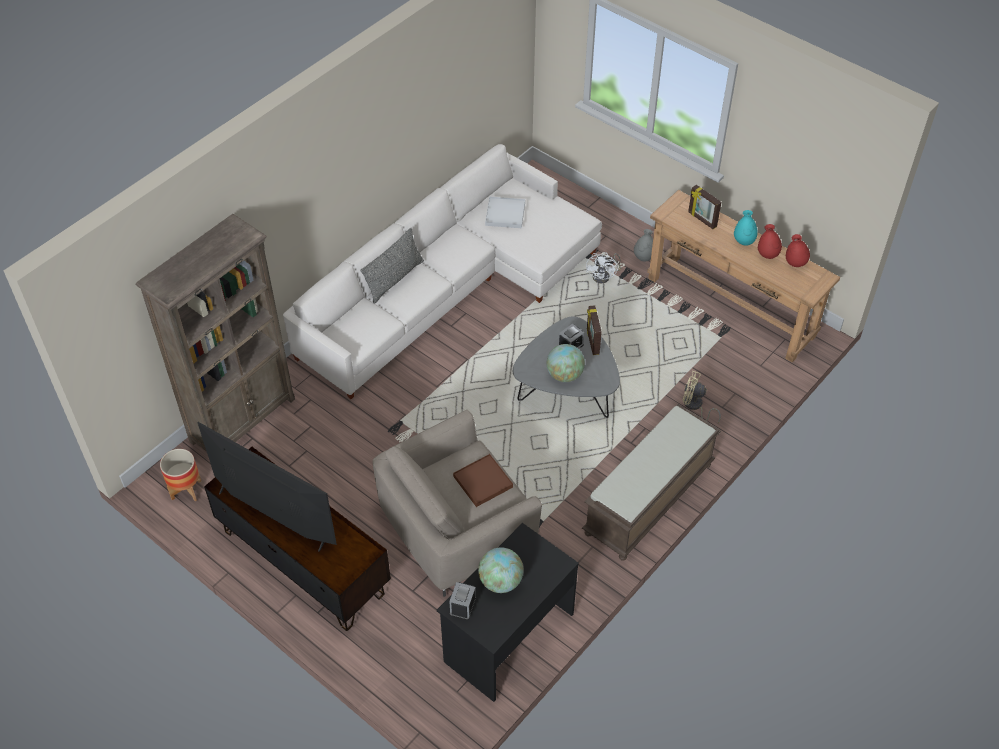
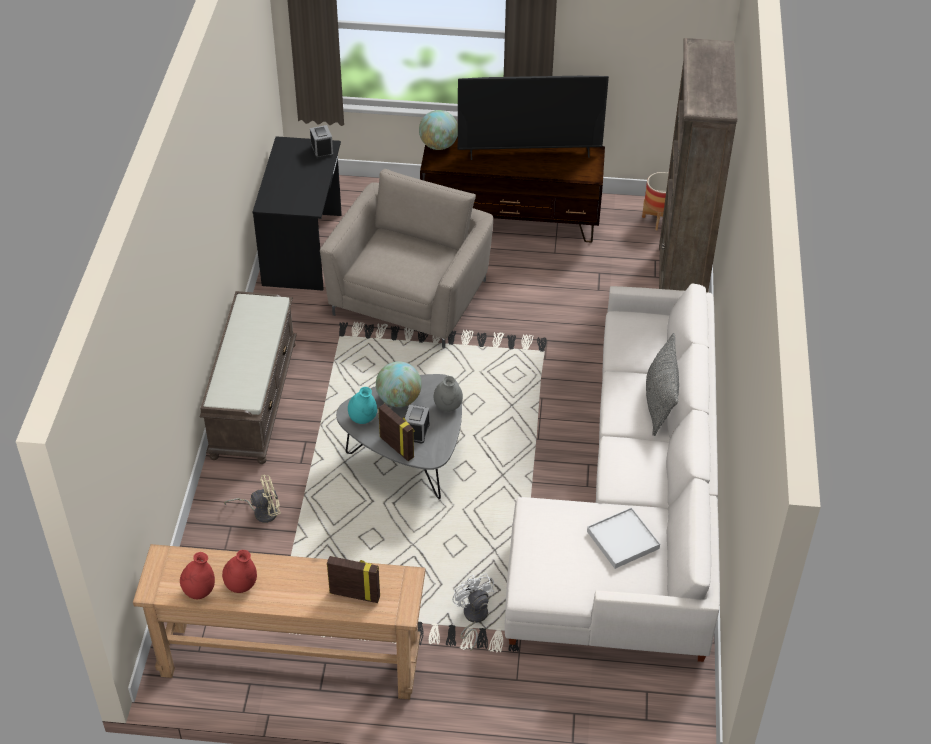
camera: 145 degrees right, 5 degrees down
brown tray [453,454,513,507] -> none
globe [478,547,524,593] -> globe moved to [419,110,458,150]
grey vase [634,229,653,262] -> grey vase moved to [434,376,463,412]
turquoise vase [734,210,758,246] -> turquoise vase moved to [348,387,377,424]

